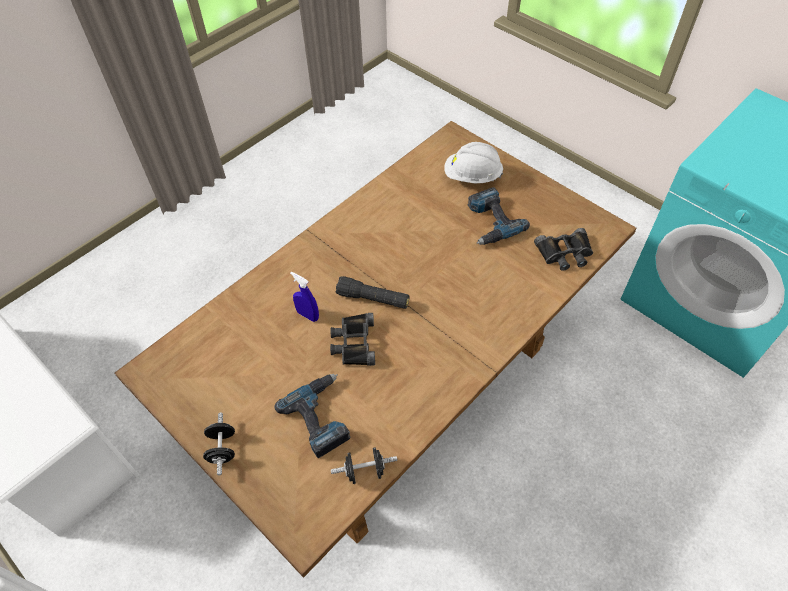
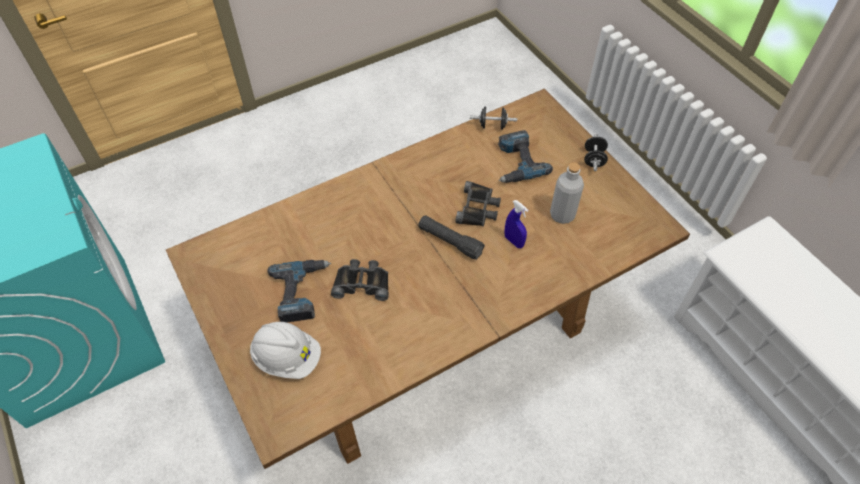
camera: 165 degrees left, 0 degrees up
black binoculars [534,228,593,271] -> black binoculars moved to [331,259,389,301]
none -> grey bottle [550,163,584,224]

